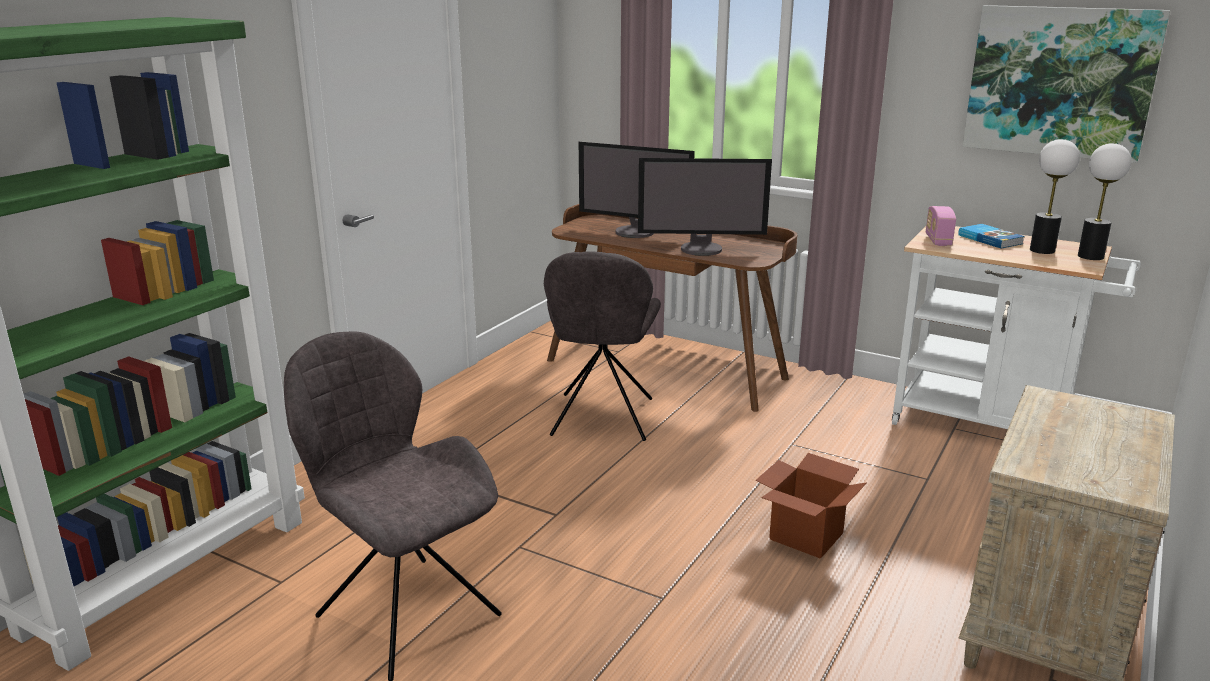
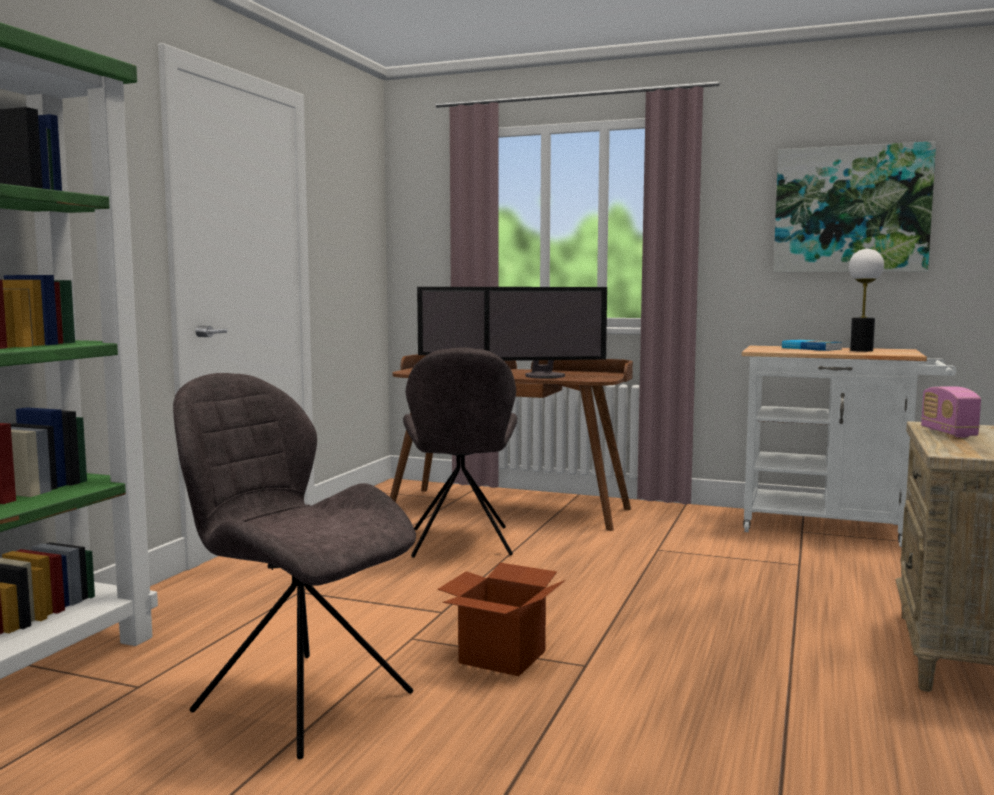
camera: 10 degrees left, 15 degrees down
cardboard box [755,453,867,559] -> cardboard box moved to [437,563,565,676]
radio [926,206,956,246] -> radio moved to [921,387,981,438]
table lamp [1078,143,1131,260] -> none

